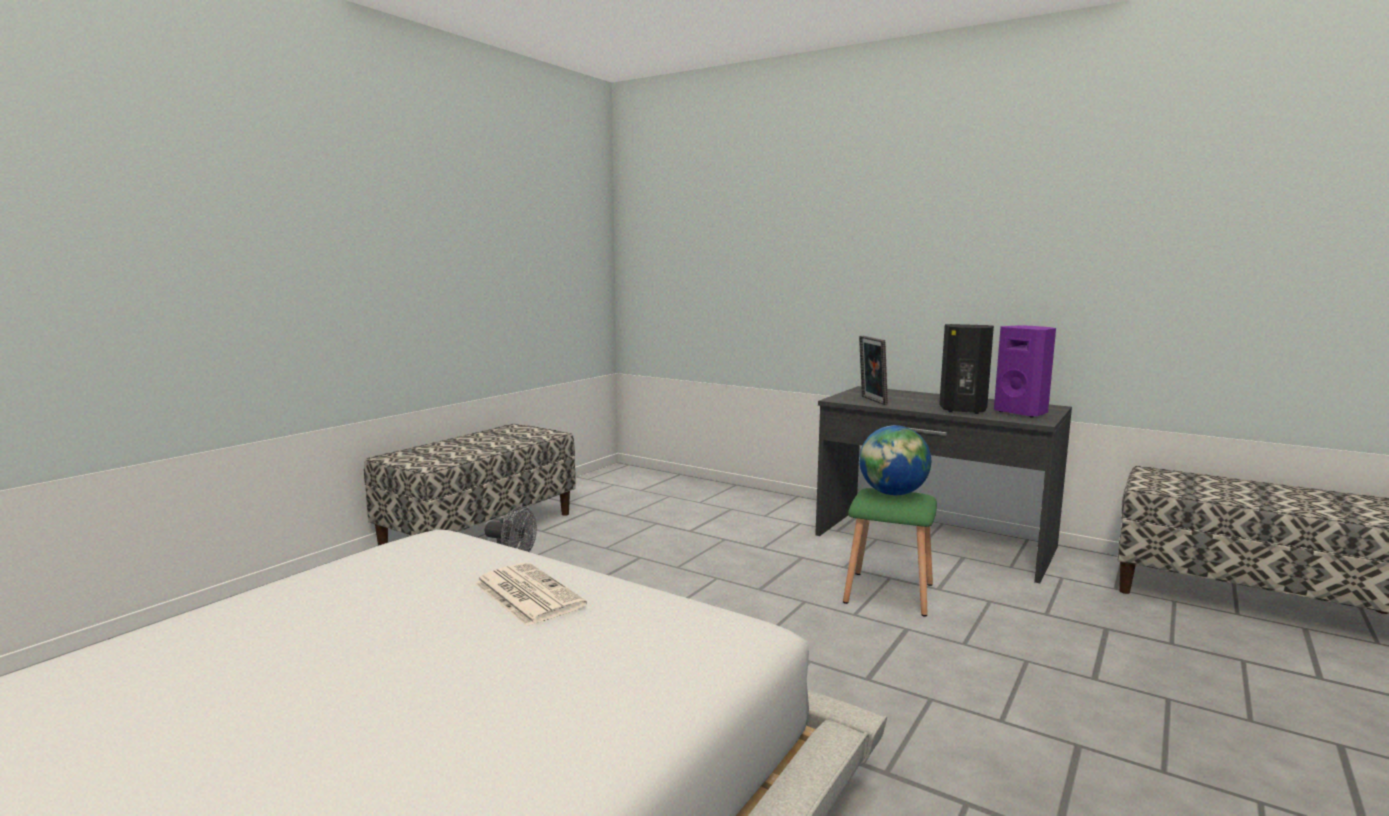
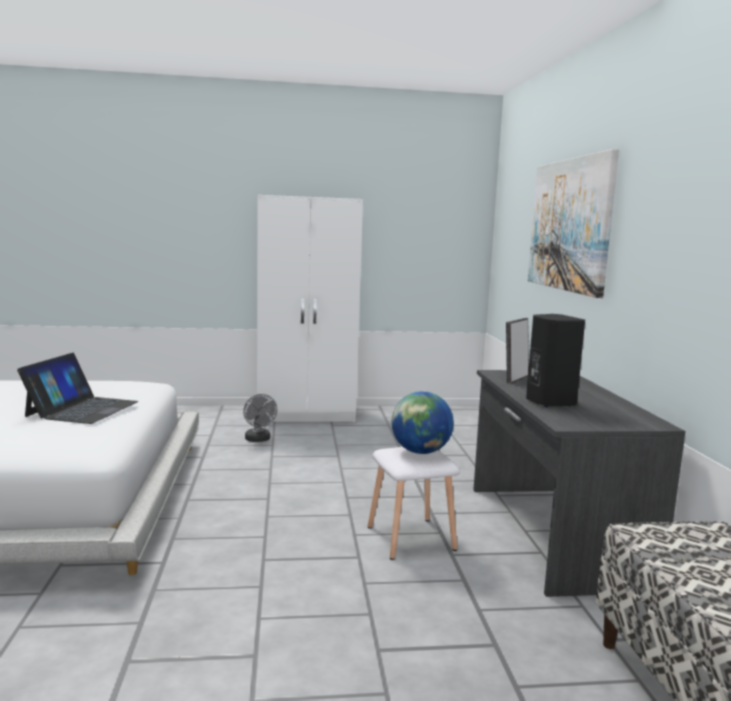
camera: 50 degrees right, 0 degrees up
bench [364,424,576,546] -> white wardrobe [257,195,363,422]
newspaper [474,562,587,627] -> laptop [17,353,139,424]
green stool [843,488,937,616] -> white stool [368,447,460,560]
purple speaker [994,325,1056,418] -> none
none -> picture [528,149,619,298]

